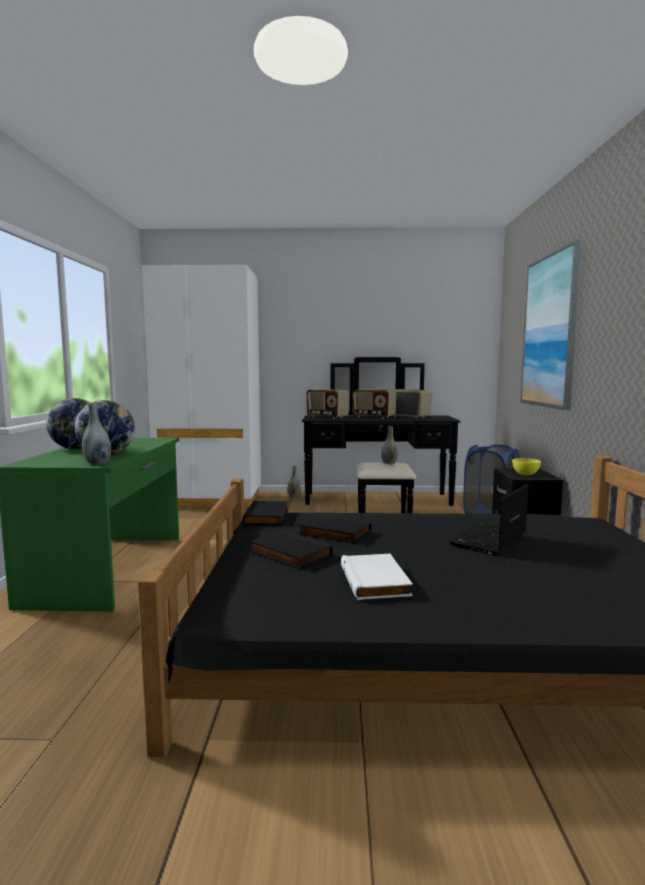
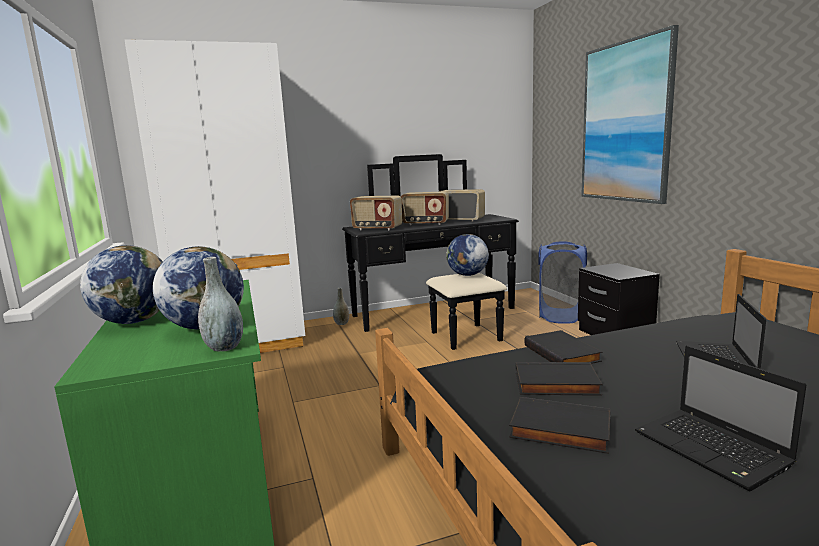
camera: 20 degrees left, 5 degrees up
black book [242,501,288,525] -> black book moved to [524,330,602,364]
white book [341,554,413,600] -> laptop [635,346,806,491]
grey vase [381,426,398,464] -> globe [446,234,489,276]
yellow bowl [512,458,541,475] -> none

